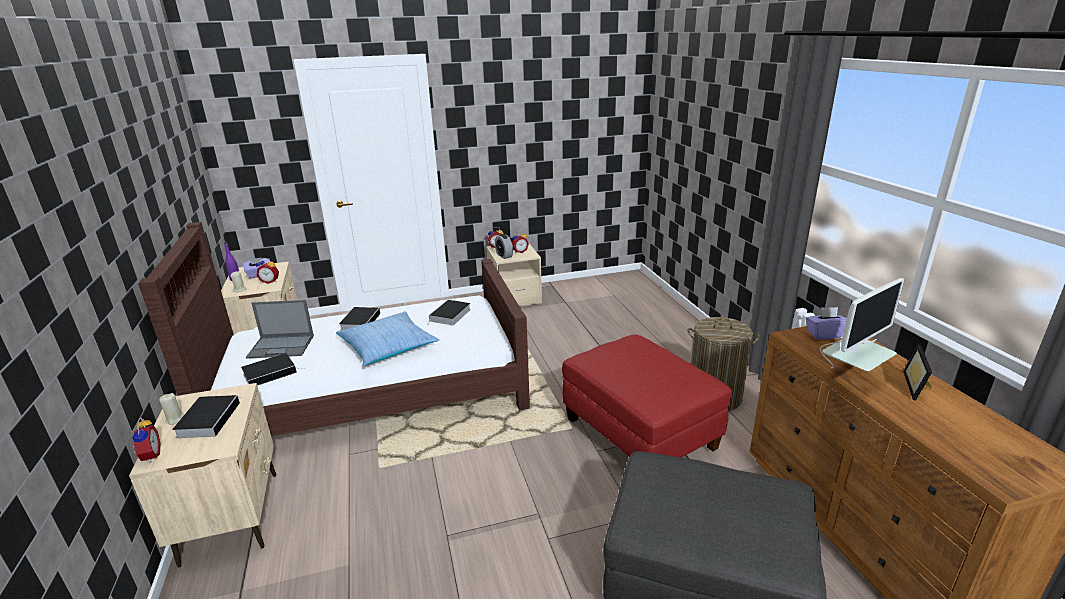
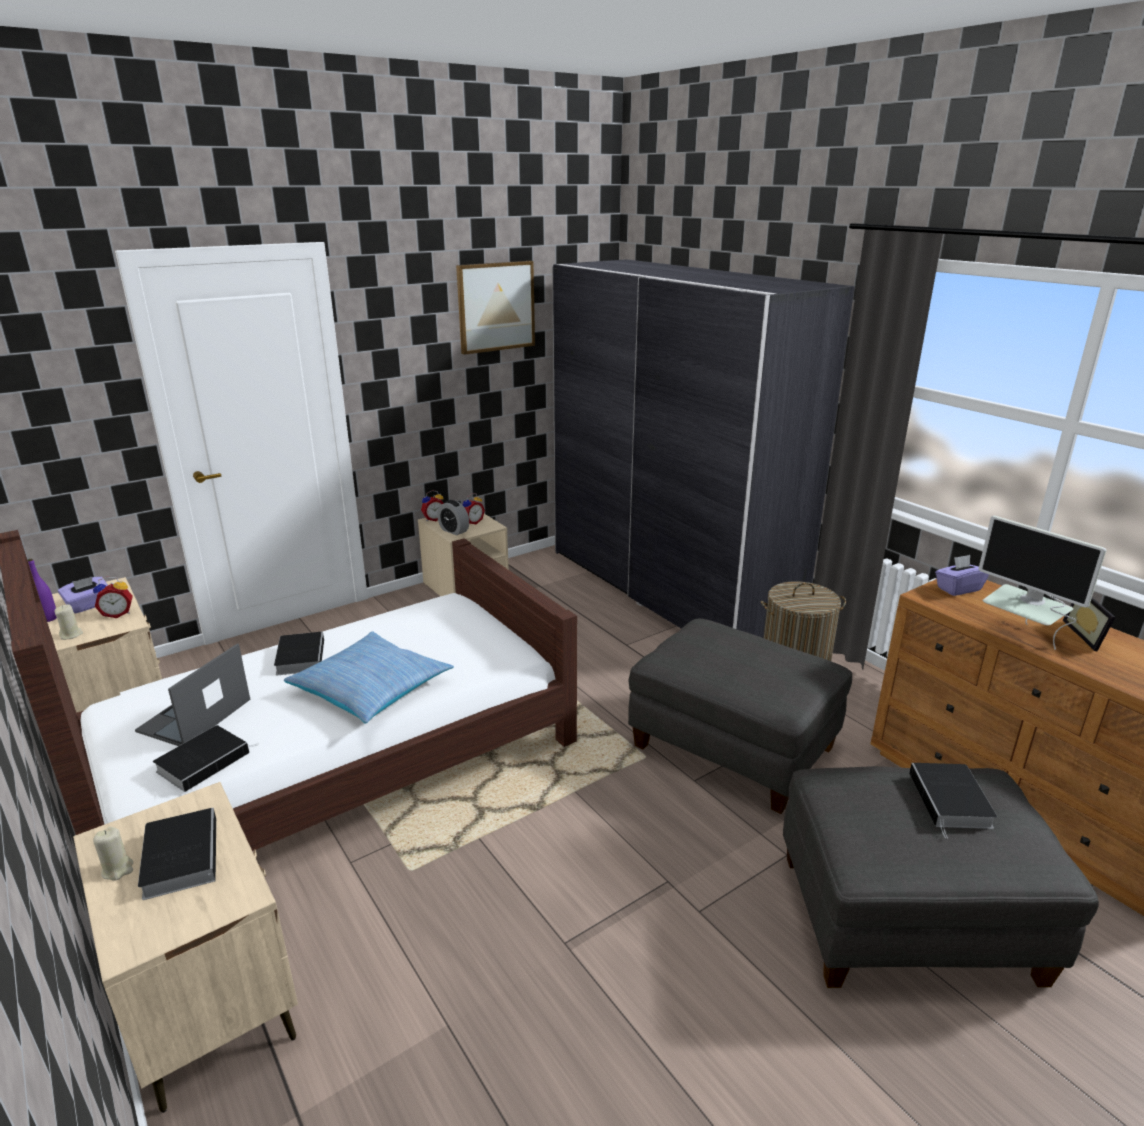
camera: 20 degrees left, 0 degrees up
alarm clock [130,417,161,463] -> none
laptop [246,300,314,359] -> laptop turned 135 degrees clockwise [135,644,250,746]
book [427,300,471,326] -> book moved to [909,763,997,839]
red ottoman [562,335,732,457] -> grey ottoman [628,618,852,814]
monitor [820,278,904,371] -> monitor turned 105 degrees clockwise [979,516,1106,650]
none -> picture [456,261,535,355]
none -> grey wardrobe [552,259,855,638]

